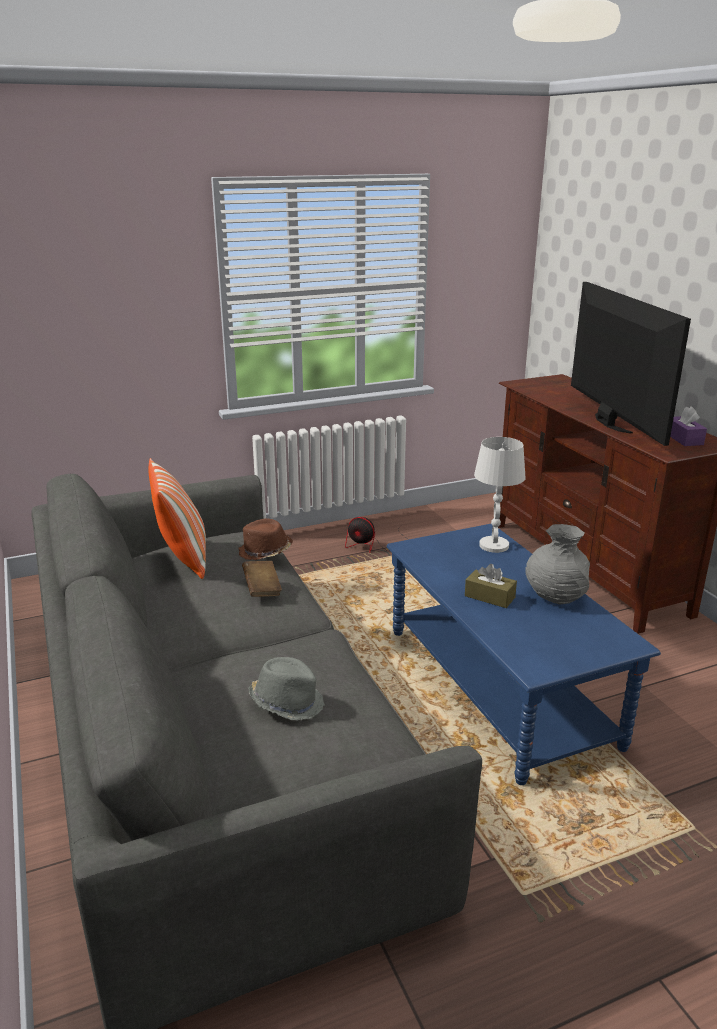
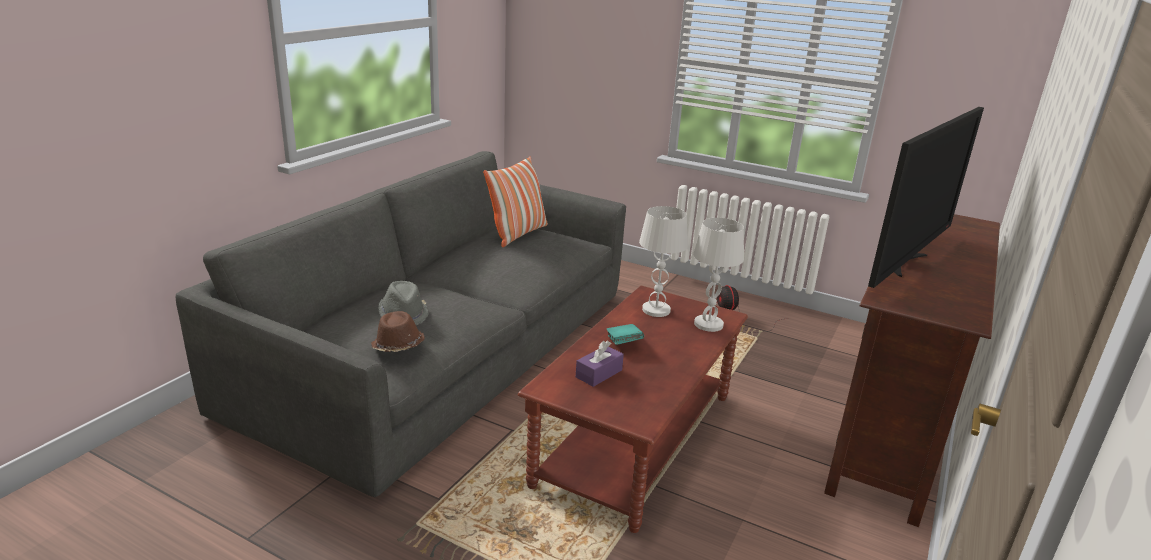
camera: 50 degrees right, 0 degrees up
brown hat [239,519,293,560] -> brown hat moved to [371,311,425,352]
brown book [242,561,282,597] -> none
blue coffee table [387,524,661,785] -> brown coffee table [517,286,748,533]
brown tissue box [465,564,517,608] -> turquoise book [607,324,644,345]
grey vase [525,524,590,605] -> none
purple tissue box [670,406,707,446] -> purple tissue box moved to [576,341,624,387]
none -> white table lamp [639,206,688,317]

